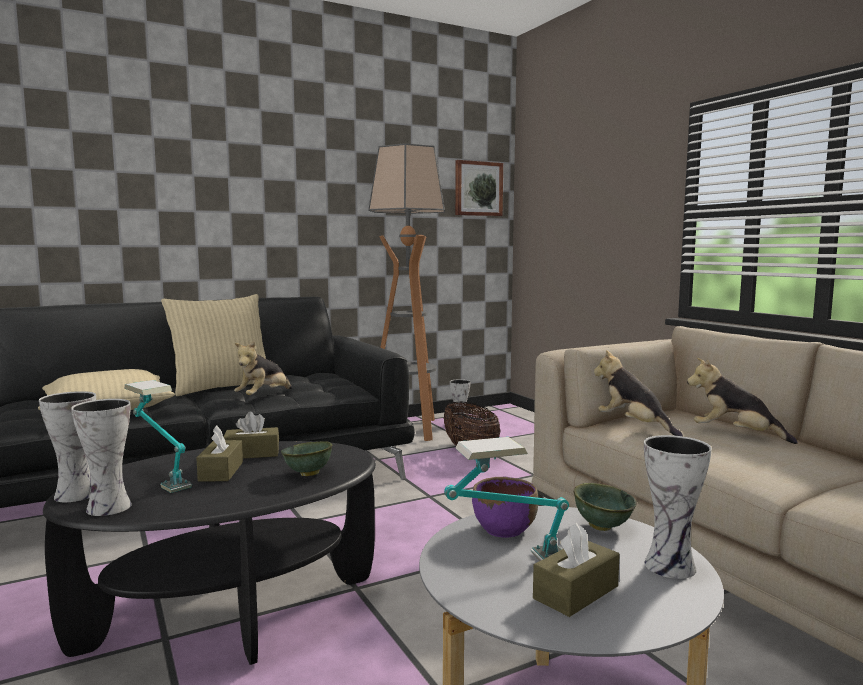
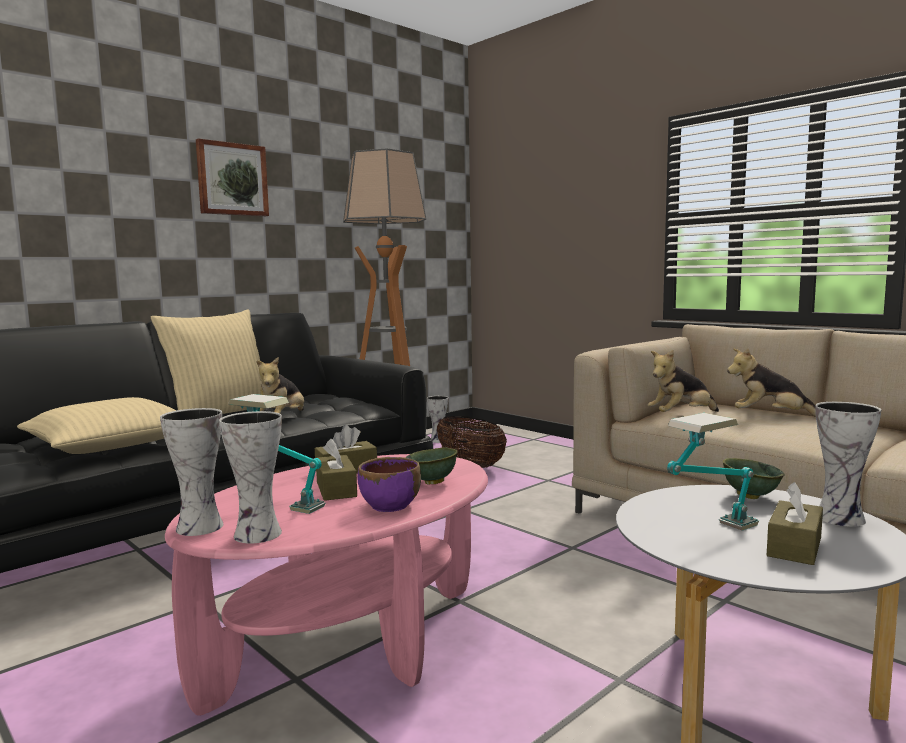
camera: 15 degrees left, 0 degrees up
black coffee table [43,441,376,665] -> pink coffee table [165,454,488,716]
picture [455,160,503,216] -> picture moved to [196,138,269,216]
purple bowl [472,477,538,538] -> purple bowl moved to [358,457,421,512]
plush toy [594,350,683,436] -> plush toy turned 60 degrees counterclockwise [648,350,719,412]

